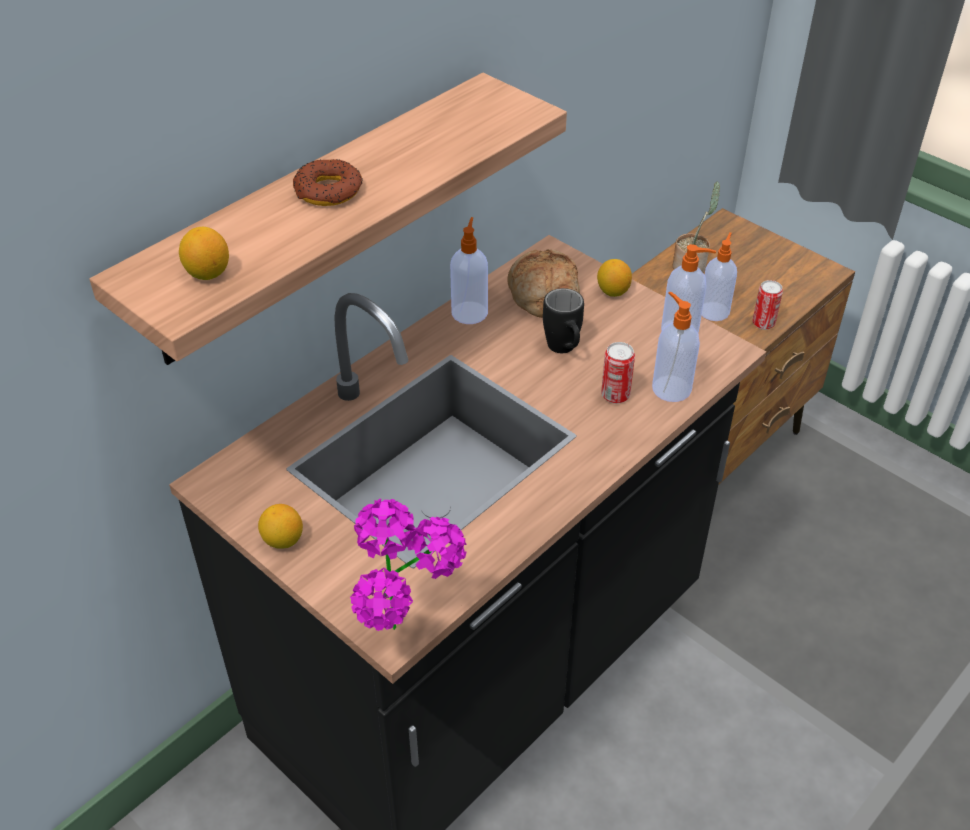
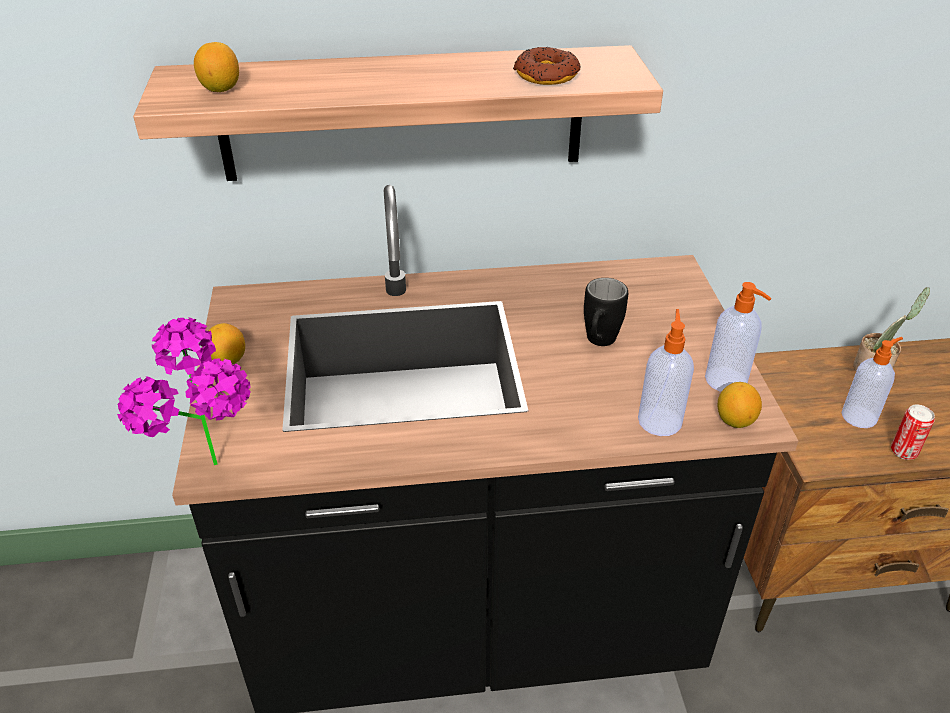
camera: 40 degrees right, 5 degrees down
donut [293,159,363,206] -> donut moved to [513,47,581,85]
soap dispenser [450,217,488,324] -> none
bread [507,249,580,318] -> none
lemon [597,259,632,297] -> lemon moved to [718,382,762,428]
can [601,342,635,404] -> none

